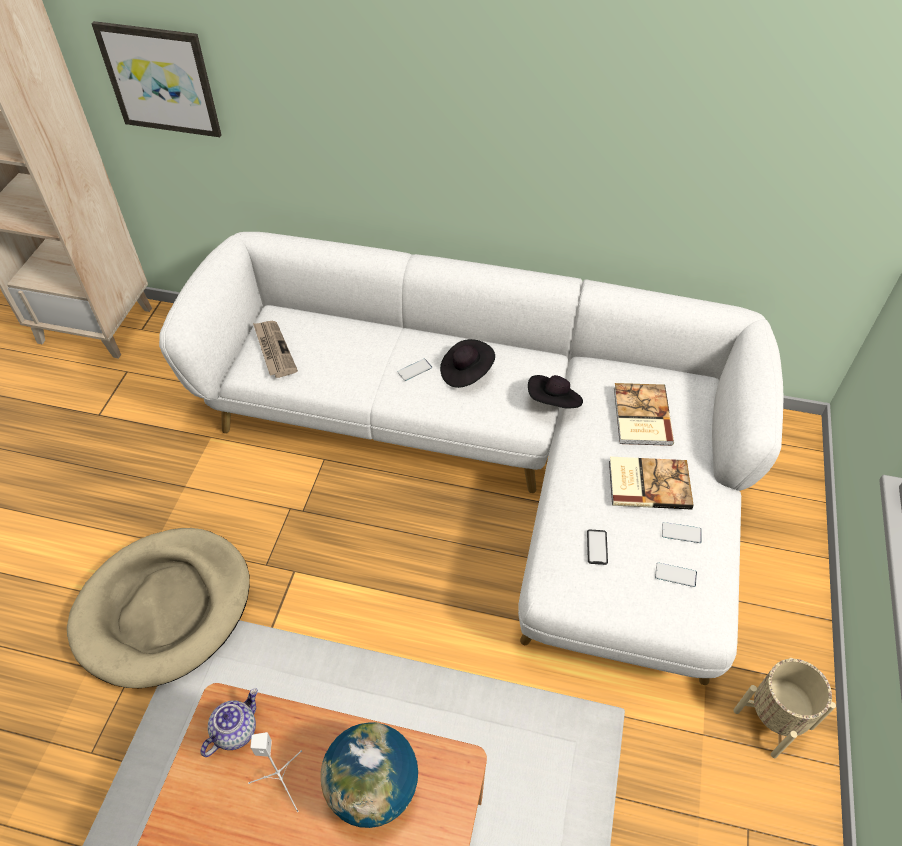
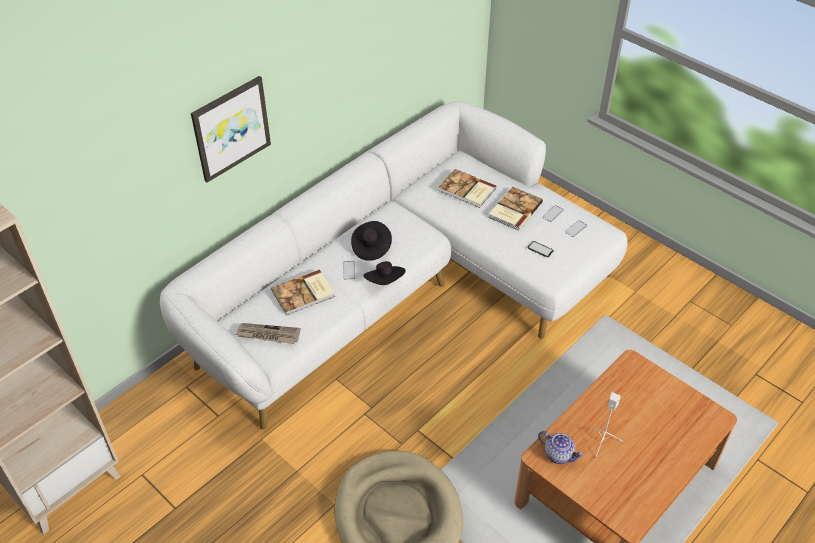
camera: 60 degrees left, 5 degrees down
picture [91,21,222,137] -> picture moved to [191,76,271,183]
teapot [200,688,258,757] -> teapot turned 150 degrees clockwise [538,431,584,464]
globe [321,722,418,828] -> none
black hat [528,375,583,409] -> black hat moved to [363,261,406,285]
beige planter [733,658,836,758] -> none
none -> book [271,270,335,316]

